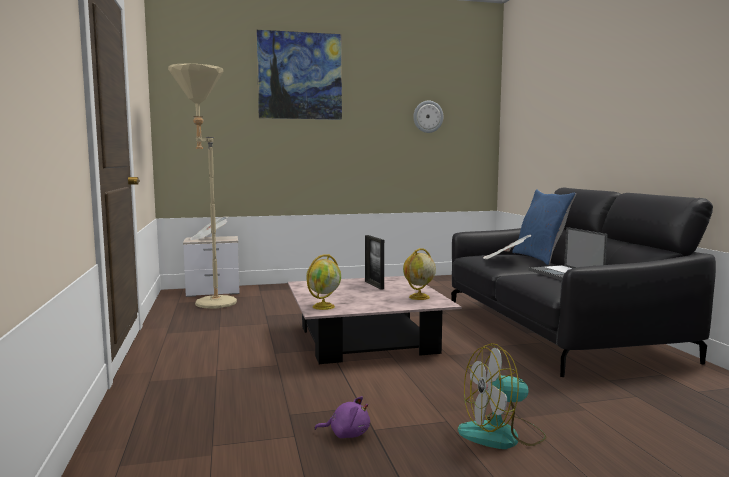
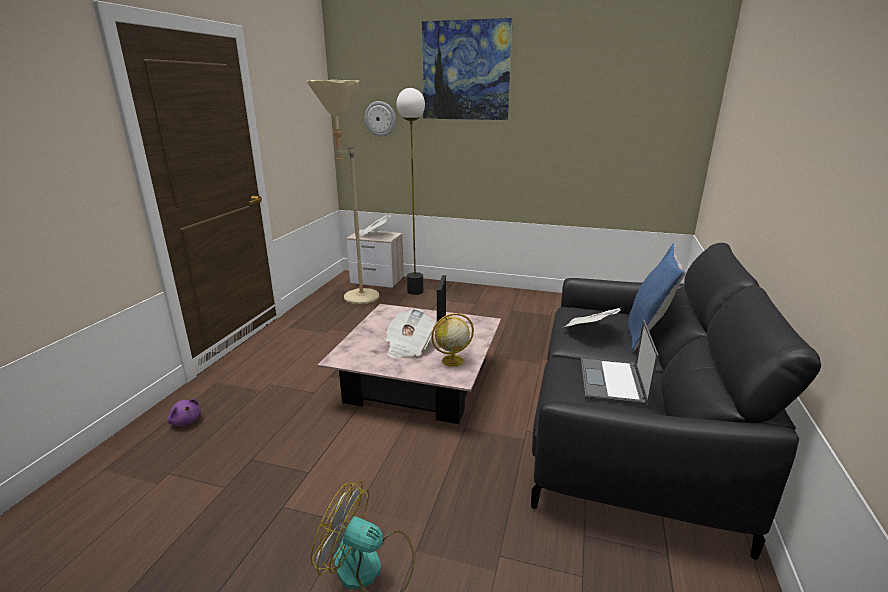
camera: 30 degrees right, 15 degrees up
globe [306,254,341,310] -> none
purple plush toy [314,396,370,438] -> purple plush toy moved to [167,399,201,426]
wall clock [413,101,443,133] -> wall clock moved to [365,101,396,137]
none -> newspaper [385,309,436,358]
none -> floor lamp [397,88,425,295]

